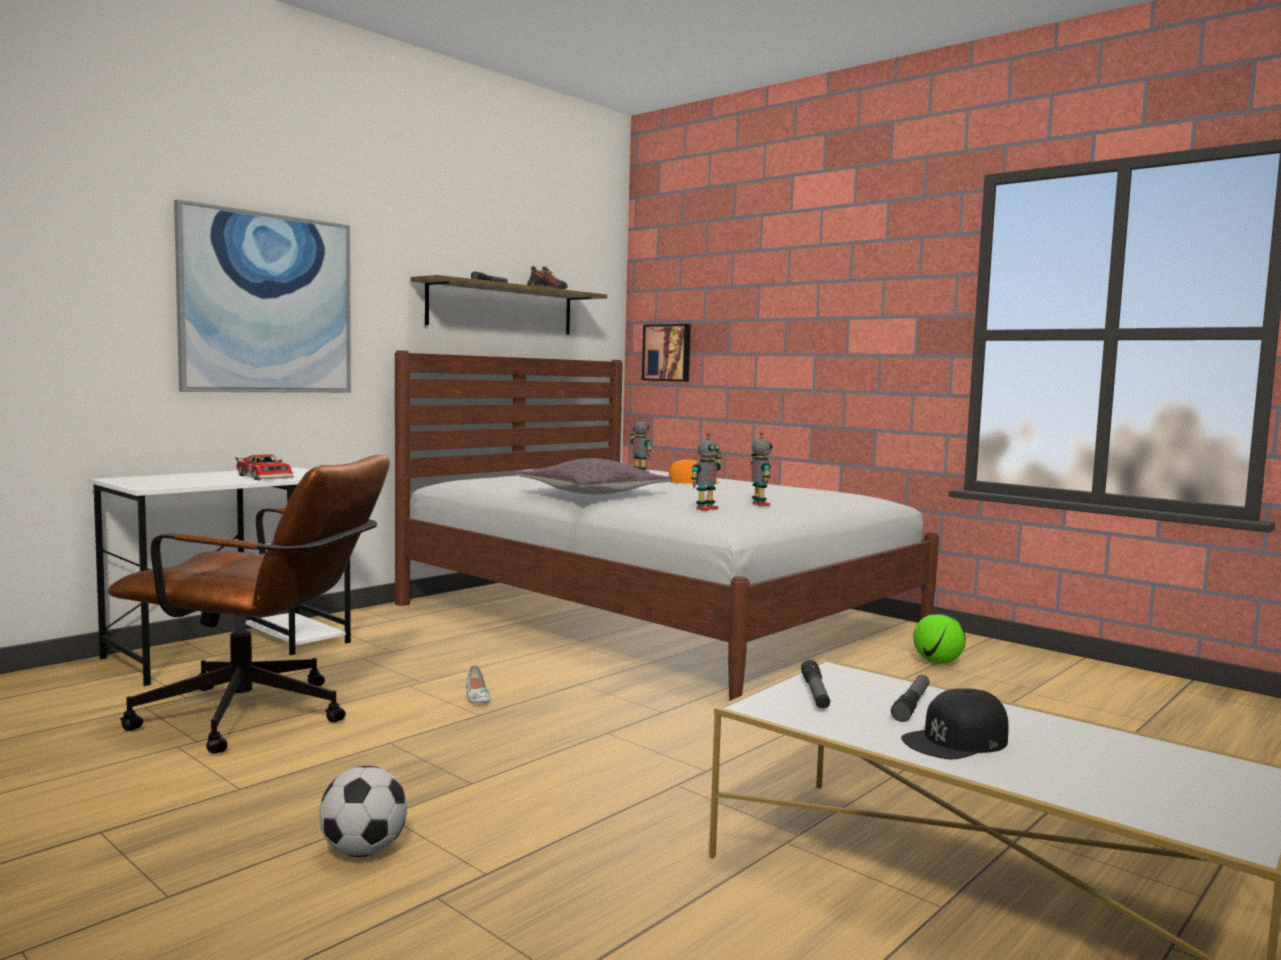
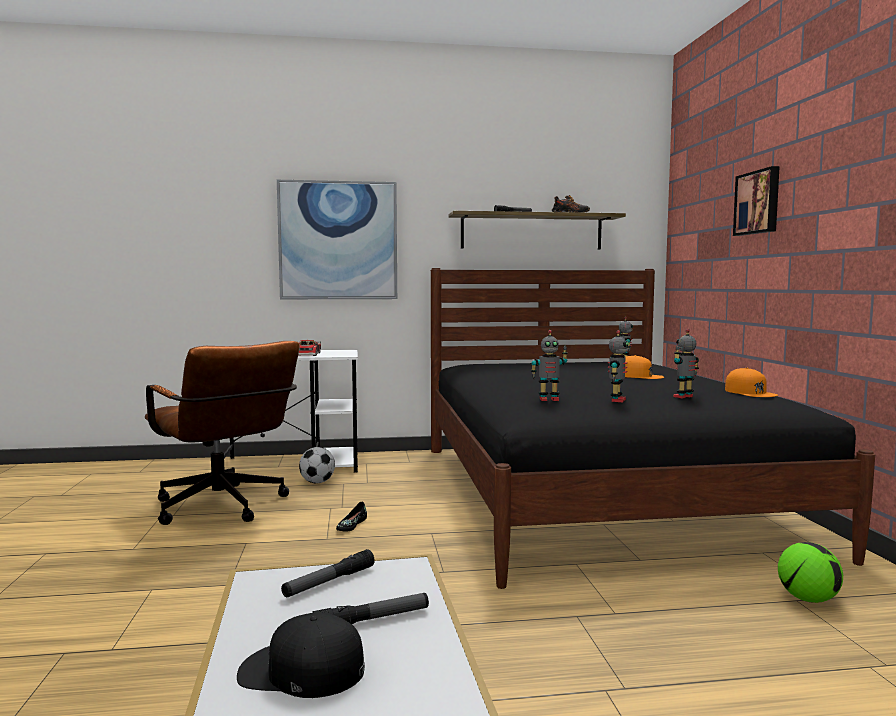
camera: 40 degrees right, 0 degrees up
football [319,766,407,857] -> football moved to [299,447,335,483]
white bed [395,350,939,701] -> black bed [431,268,875,589]
white shoe [466,665,491,704] -> black shoe [336,502,367,532]
grey pillow [517,458,672,494] -> none
picture [642,324,691,382] -> picture moved to [733,166,780,236]
none -> toy robot [673,329,699,399]
none -> orange cap [725,368,778,397]

